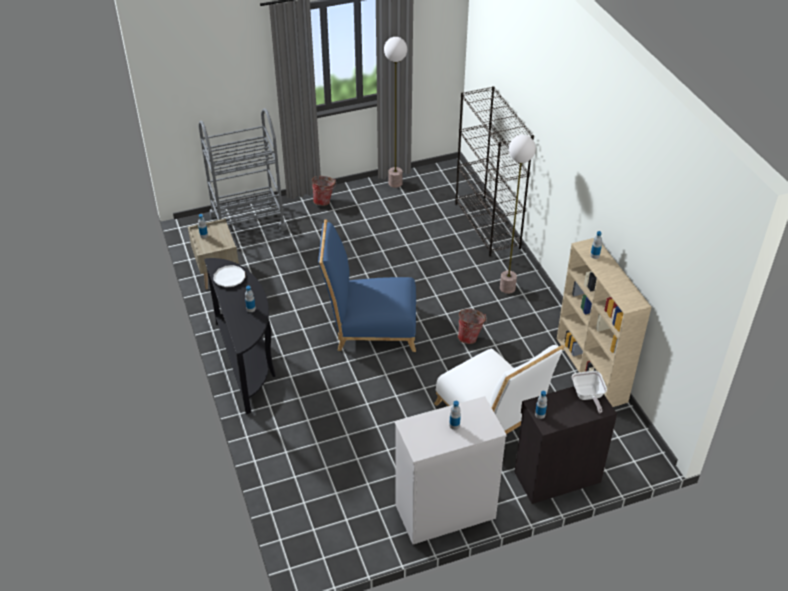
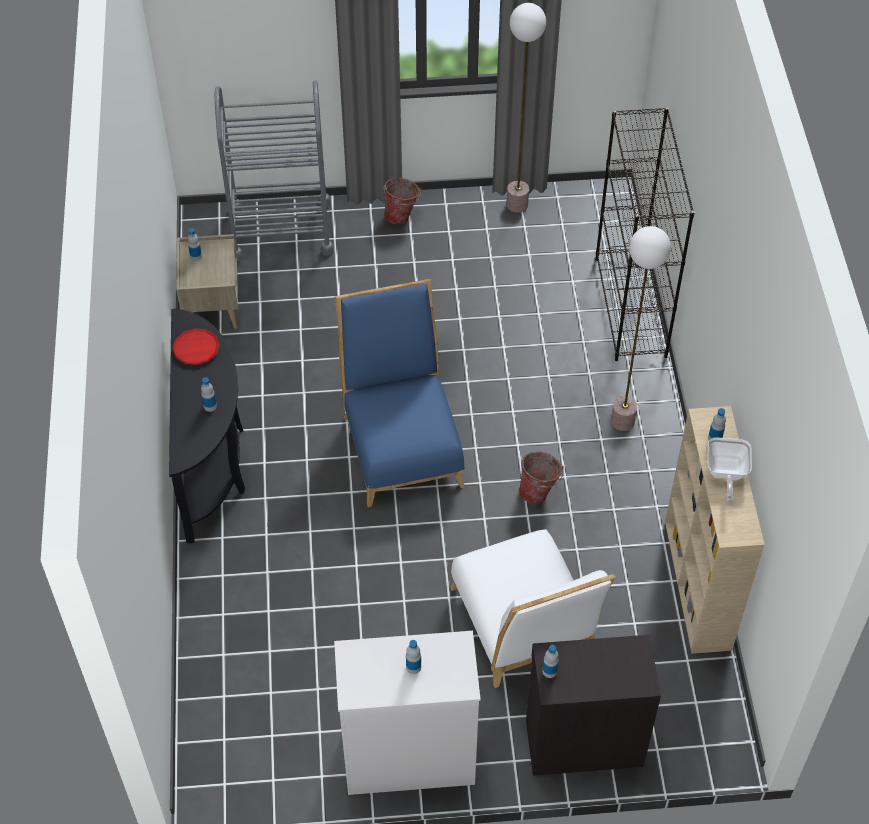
camera: 15 degrees right, 10 degrees up
white plate [214,265,245,287] -> red plate [172,328,220,365]
blue chair [318,220,416,352] -> blue chair turned 60 degrees clockwise [335,279,465,507]
frying pan [572,371,607,413] -> frying pan moved to [708,437,752,502]

